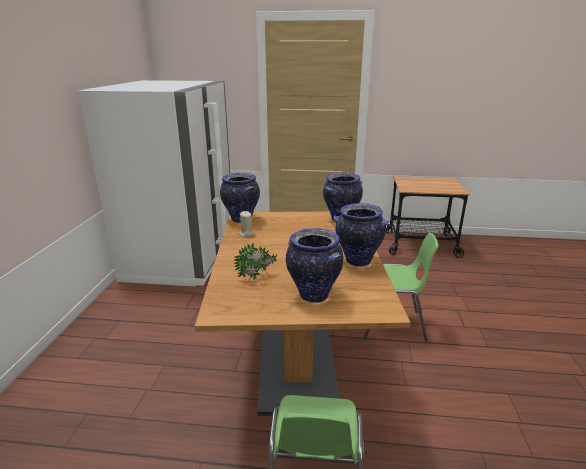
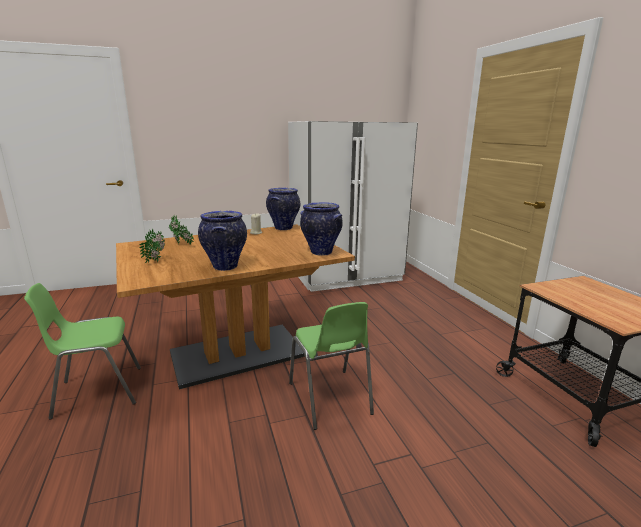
camera: 65 degrees right, 5 degrees down
vase [286,228,344,303] -> potted plant [140,229,165,263]

